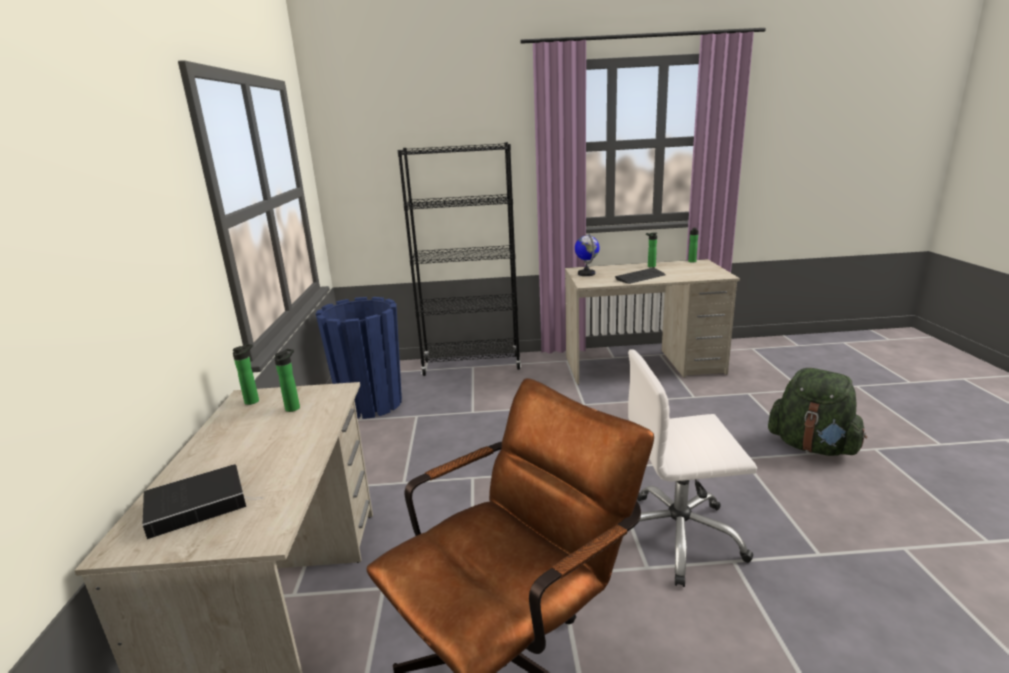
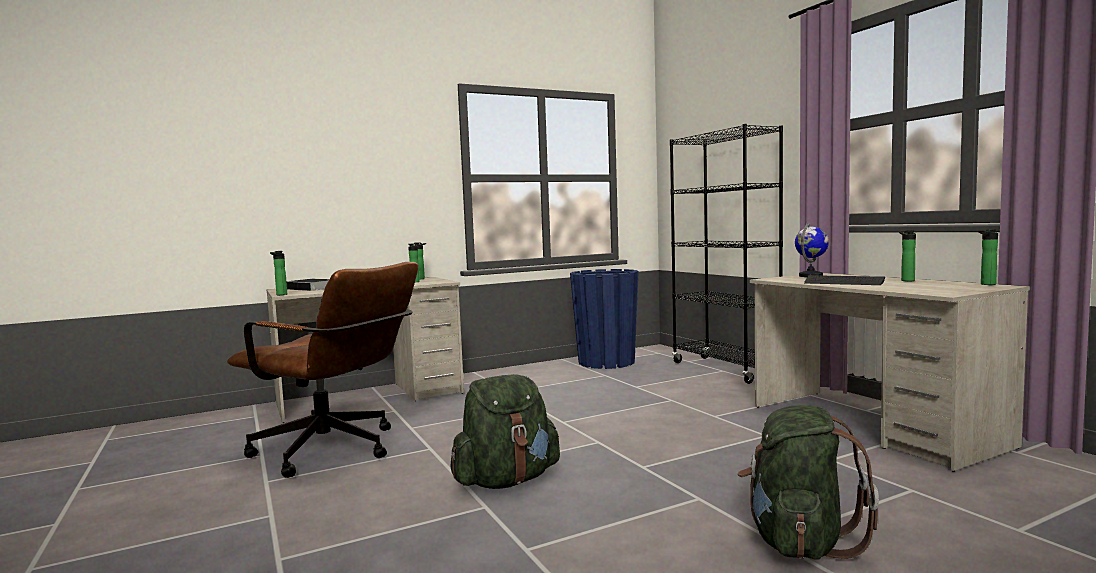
camera: 65 degrees right, 15 degrees down
white office chair [628,350,757,587] -> green backpack [450,374,560,489]
none -> bottle [270,251,287,295]

